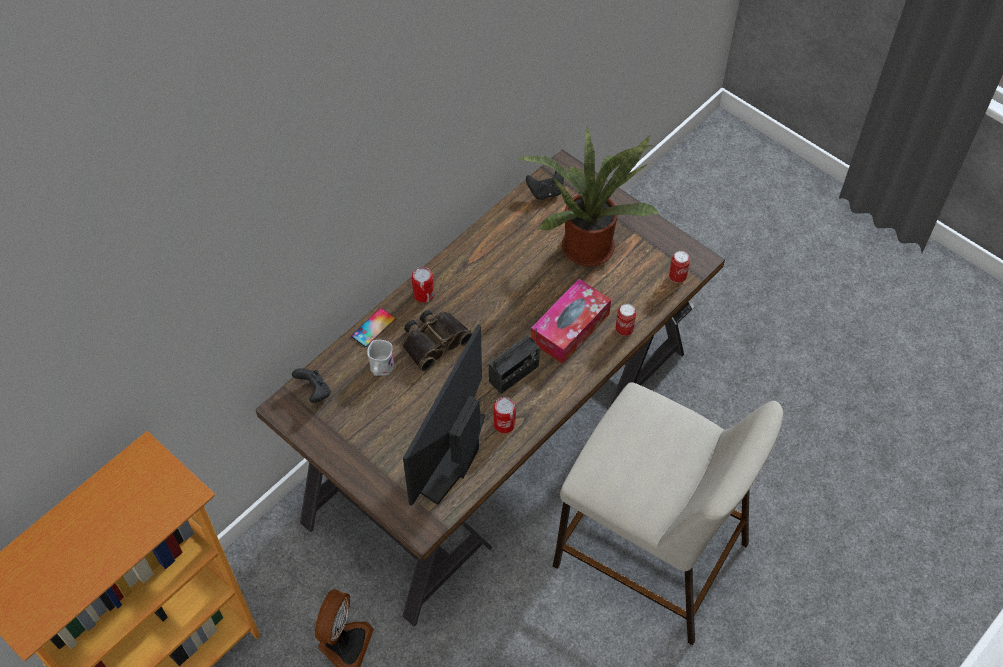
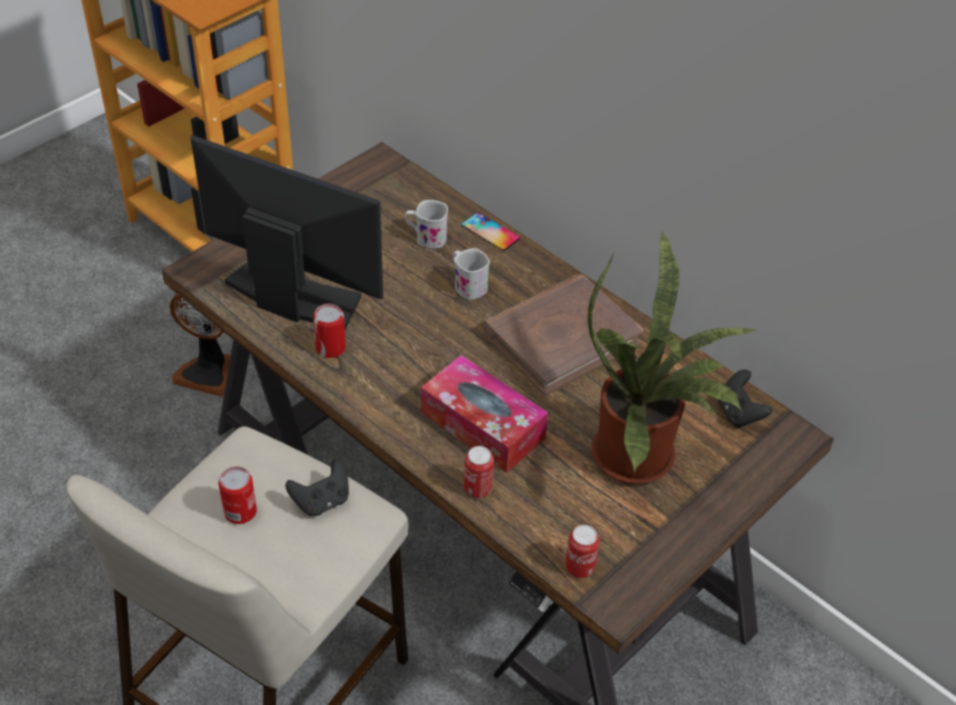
camera: 90 degrees right, 10 degrees down
black game controller [292,368,331,403] -> black game controller moved to [285,459,349,516]
binoculars [402,310,473,372] -> white mug [453,248,490,300]
can [412,267,434,303] -> can moved to [218,467,257,524]
radio [489,324,540,394] -> none
none -> brown book [483,274,644,396]

